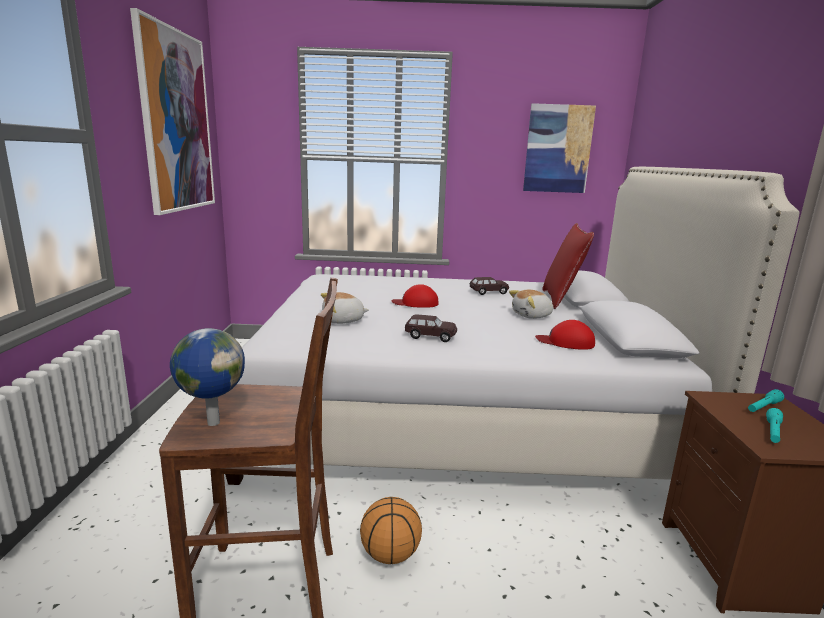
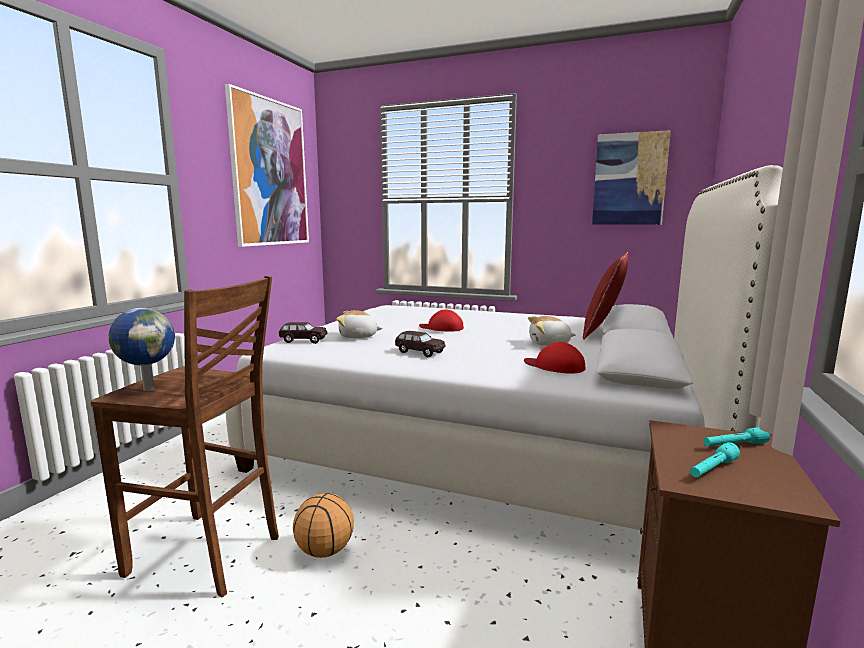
camera: 20 degrees right, 5 degrees down
brown toy car [470,277,509,295] -> brown toy car moved to [279,322,327,344]

